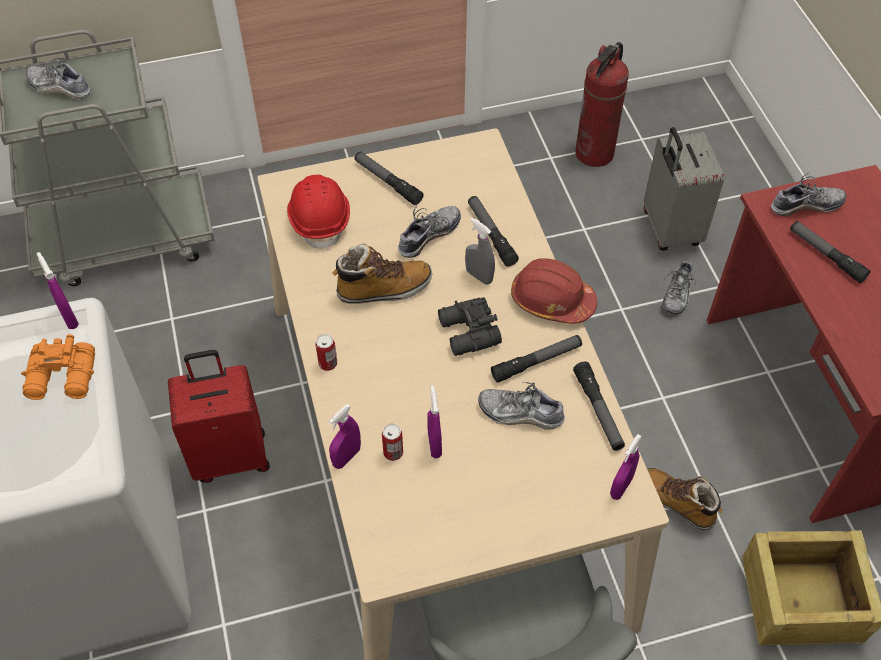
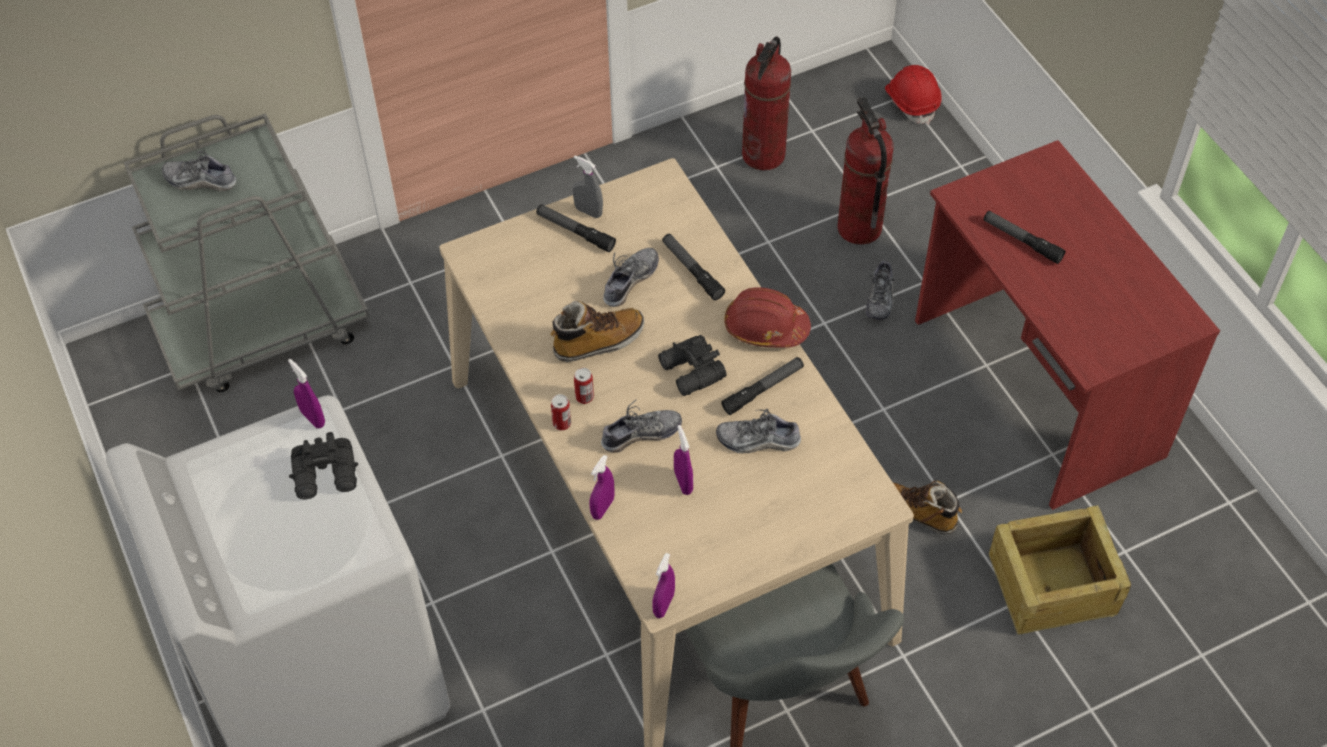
camera: 10 degrees left, 0 degrees up
orange binoculars [21,334,95,400] -> black binoculars [289,432,358,499]
red suitcase [168,350,270,483] -> none
red hard hat [287,175,350,251] -> red hard hat moved to [885,65,942,124]
can [382,424,403,461] -> can moved to [574,368,594,404]
grey spray bottle [465,217,495,284] -> grey spray bottle moved to [573,155,603,218]
flashlight [573,361,625,451] -> none
purple spray bottle [610,434,642,500] -> purple spray bottle moved to [652,553,675,618]
grey suitcase [644,127,724,251] -> fire extinguisher [837,96,894,245]
shoe [771,172,846,216] -> shoe moved to [601,399,682,453]

